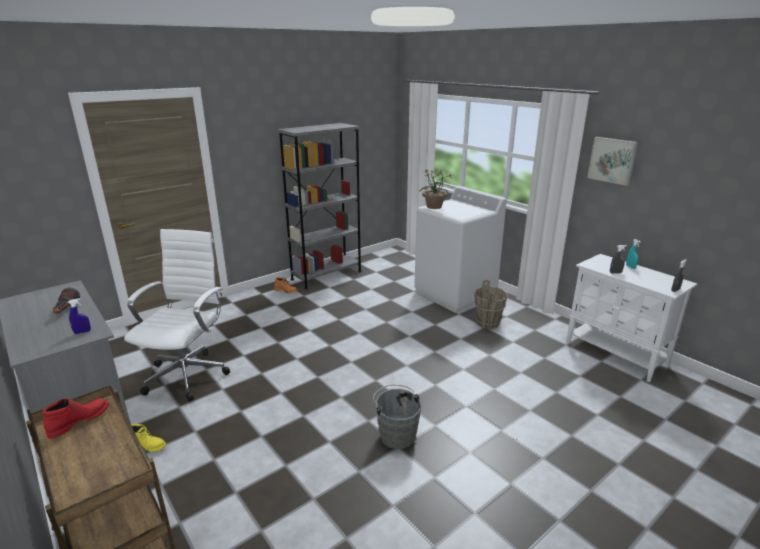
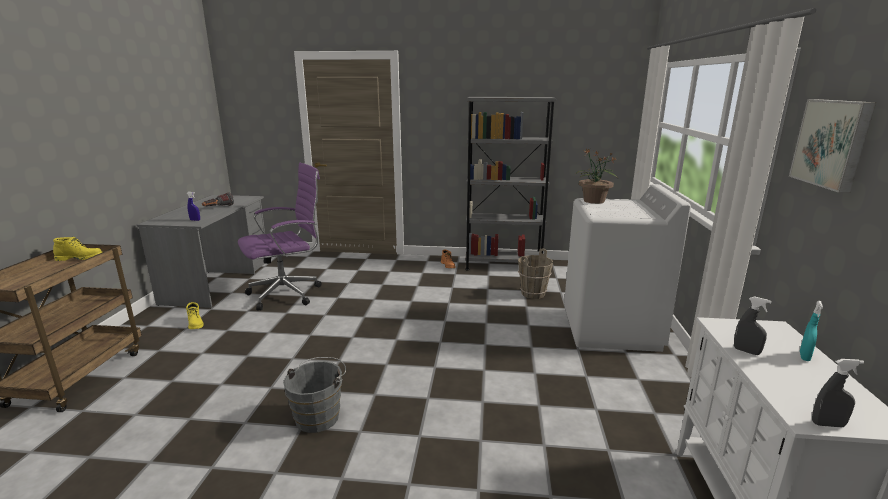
camera: 45 degrees right, 5 degrees down
red boot [43,398,109,439] -> yellow boot [53,237,102,261]
white office chair [124,229,230,401] -> purple office chair [238,163,322,311]
brown bucket [474,280,507,329] -> brown bucket moved to [518,248,553,299]

